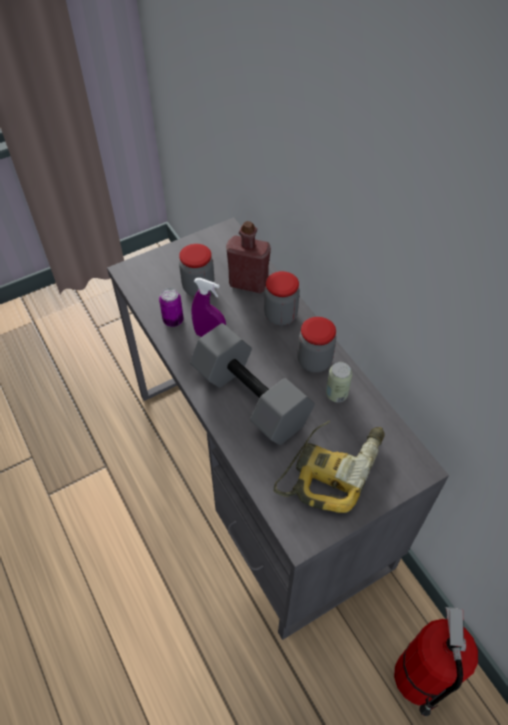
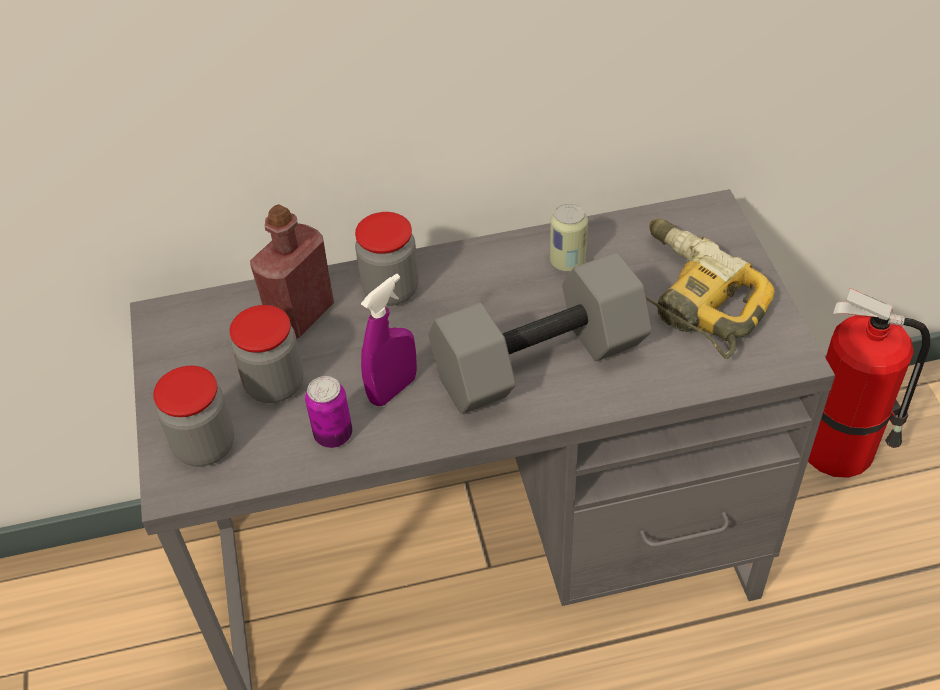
camera: 70 degrees left, 5 degrees down
jar [297,317,336,373] -> jar moved to [153,366,234,467]

